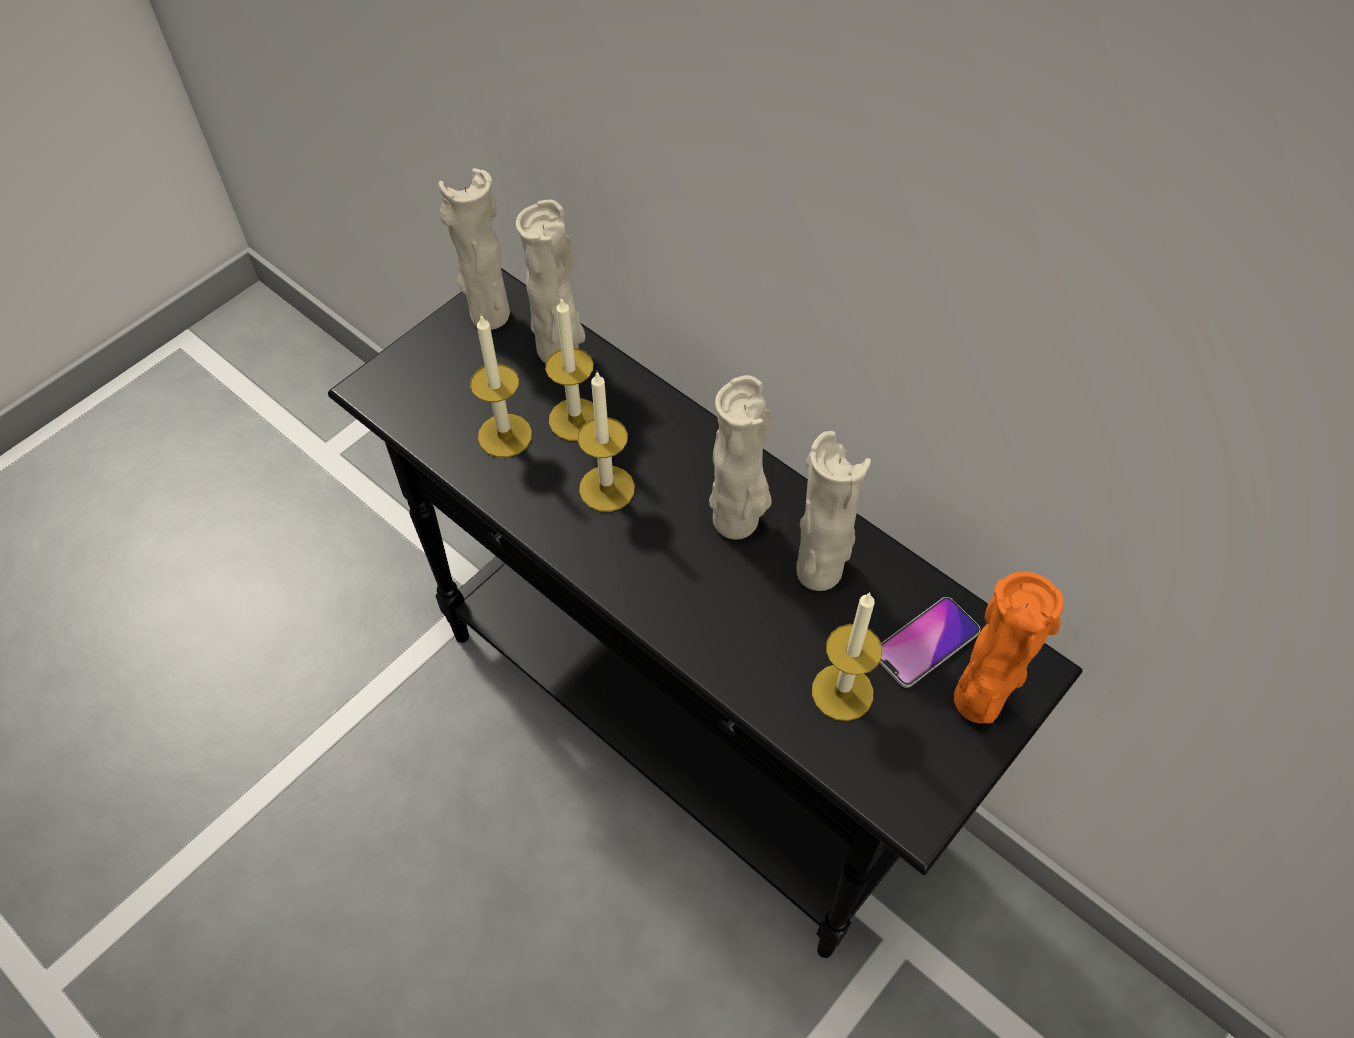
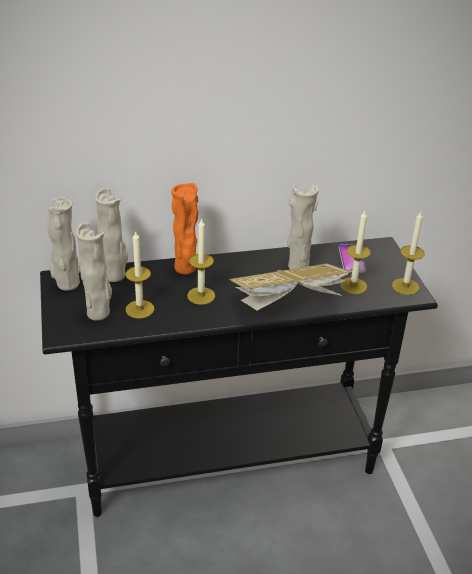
camera: 55 degrees left, 20 degrees down
candle [545,297,595,441] -> candle moved to [392,211,425,295]
beige vase [709,375,772,540] -> beige vase moved to [76,223,112,321]
orange vase [954,572,1064,724] -> orange vase moved to [171,183,198,274]
none -> book [229,264,351,310]

